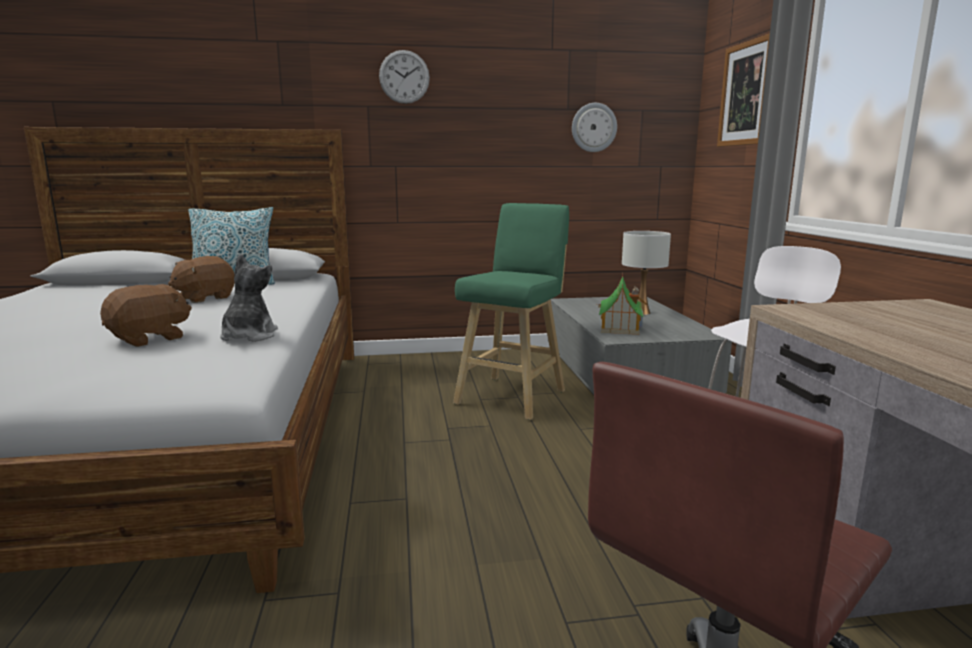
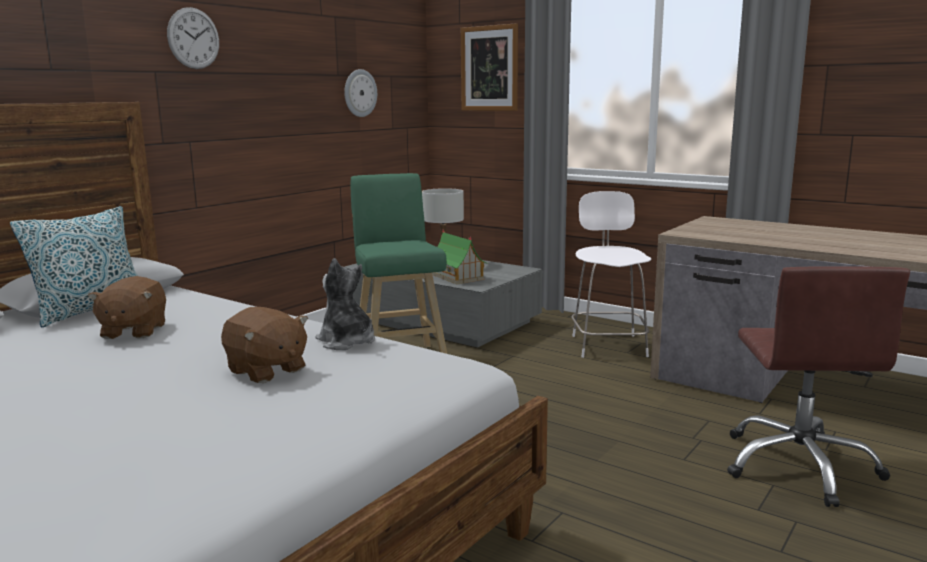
camera: 45 degrees left, 0 degrees up
brown plush toy [100,284,192,347] -> brown plush toy turned 135 degrees clockwise [221,307,308,383]

